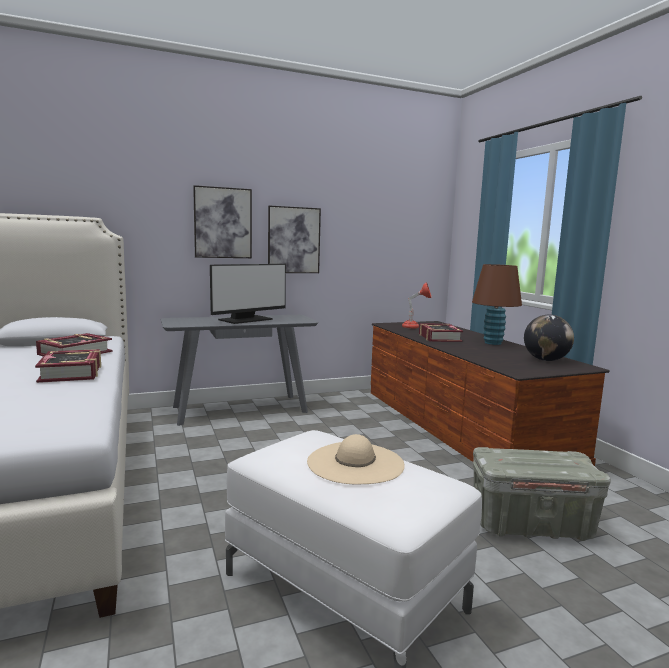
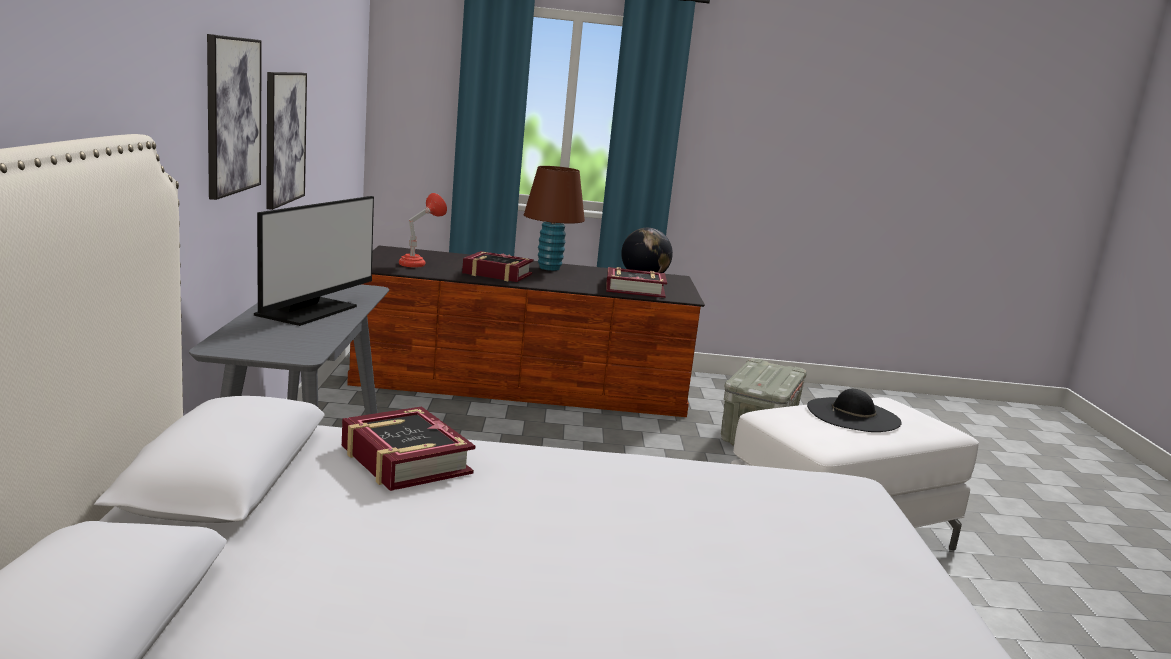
camera: 70 degrees left, 5 degrees up
book [35,349,101,383] -> book moved to [606,267,667,298]
monitor [210,264,286,324] -> monitor turned 45 degrees clockwise [254,196,374,326]
beige hat [307,434,405,484] -> black hat [807,389,902,432]

